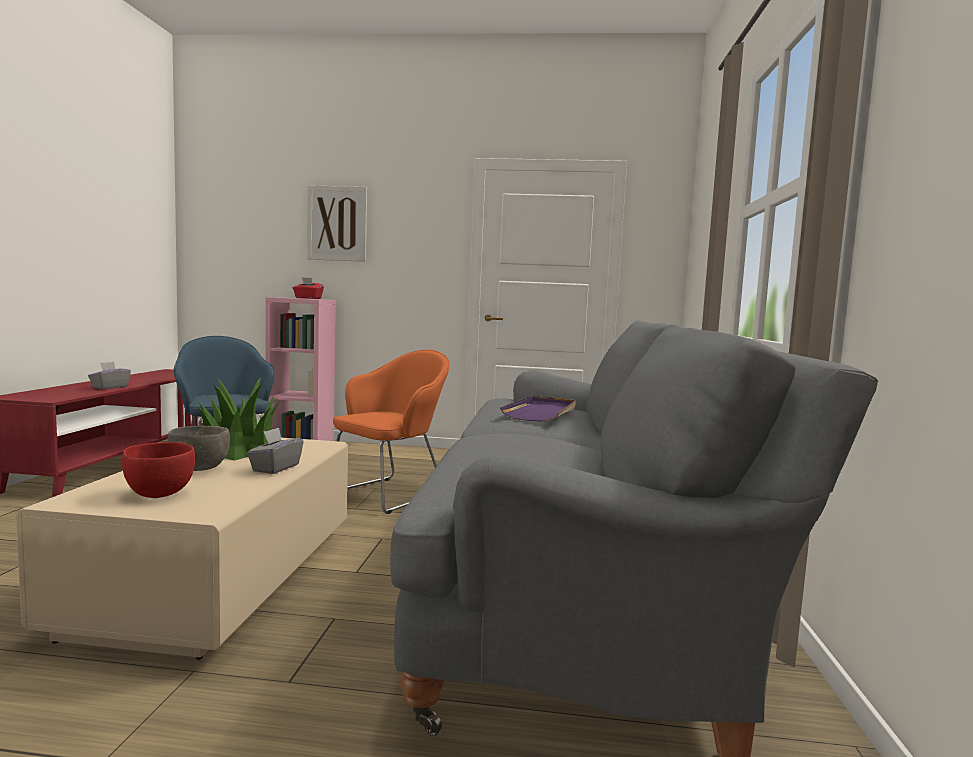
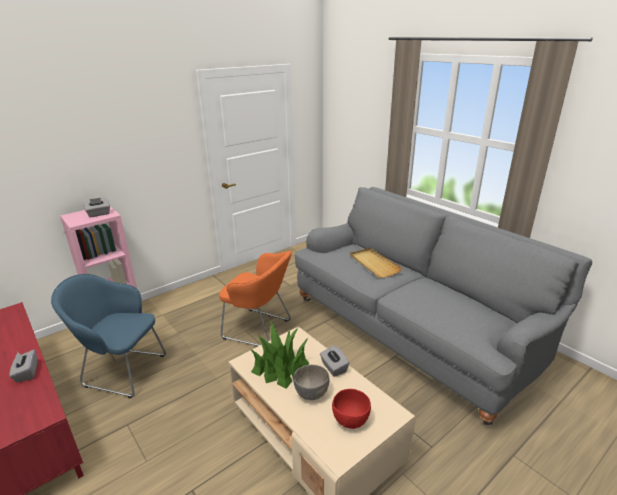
camera: 45 degrees left, 20 degrees up
red tissue box [293,277,324,299] -> grey tissue box [83,198,110,217]
picture [307,185,367,262] -> none
orange armchair [333,350,450,514] -> orange armchair turned 120 degrees clockwise [219,251,292,346]
purple tray [500,396,576,422] -> beige tray [350,248,402,278]

